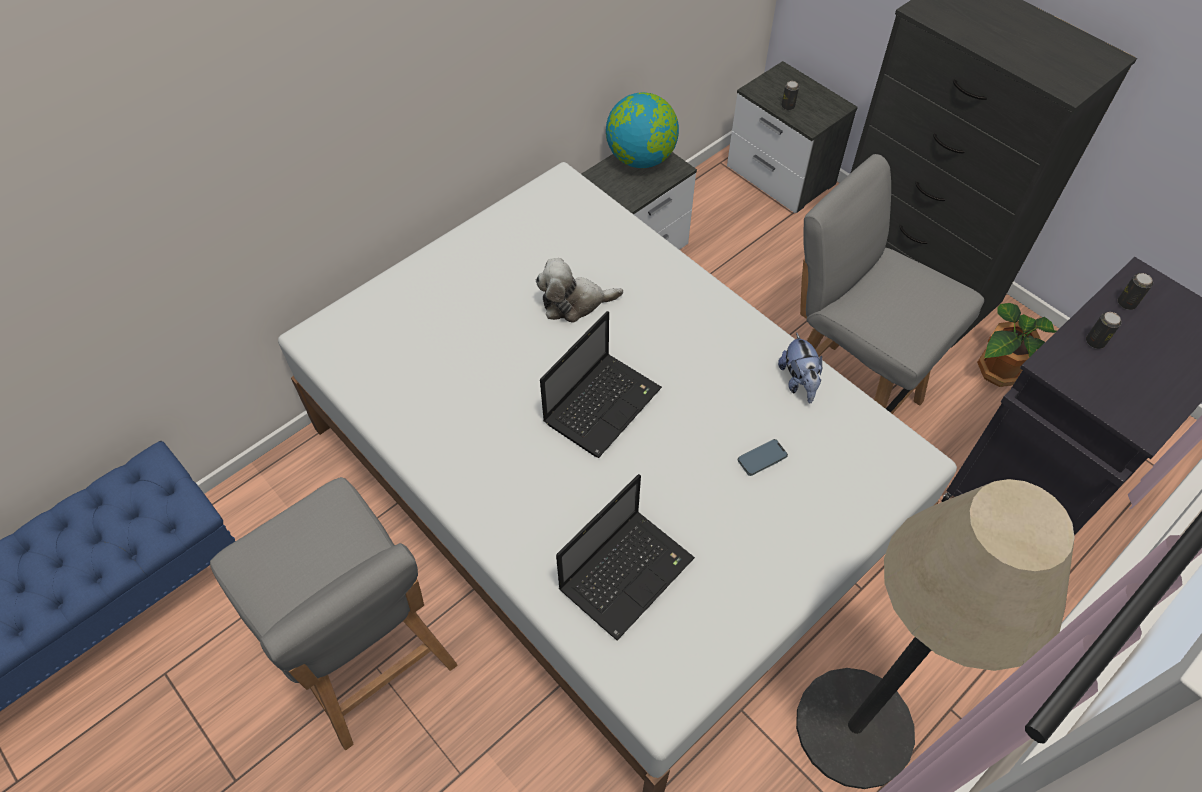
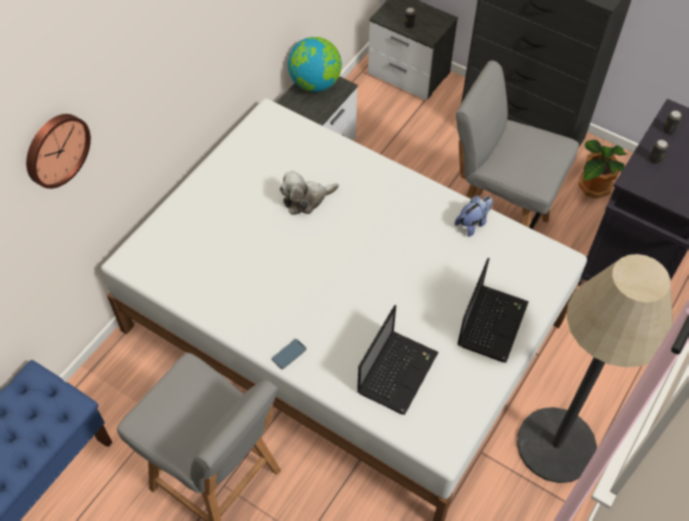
camera: 15 degrees left, 0 degrees up
laptop [540,311,662,458] -> laptop moved to [457,258,529,362]
phone [738,439,788,476] -> phone moved to [272,339,306,369]
plush toy [778,332,823,403] -> plush toy turned 105 degrees counterclockwise [455,196,493,237]
none -> wall clock [26,114,91,189]

